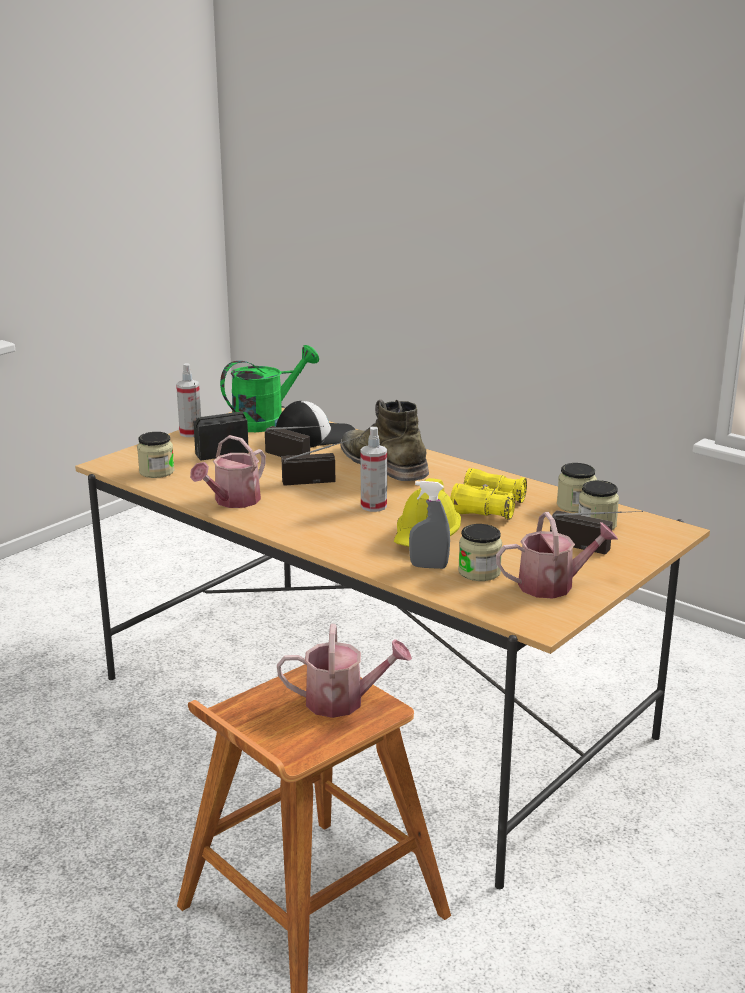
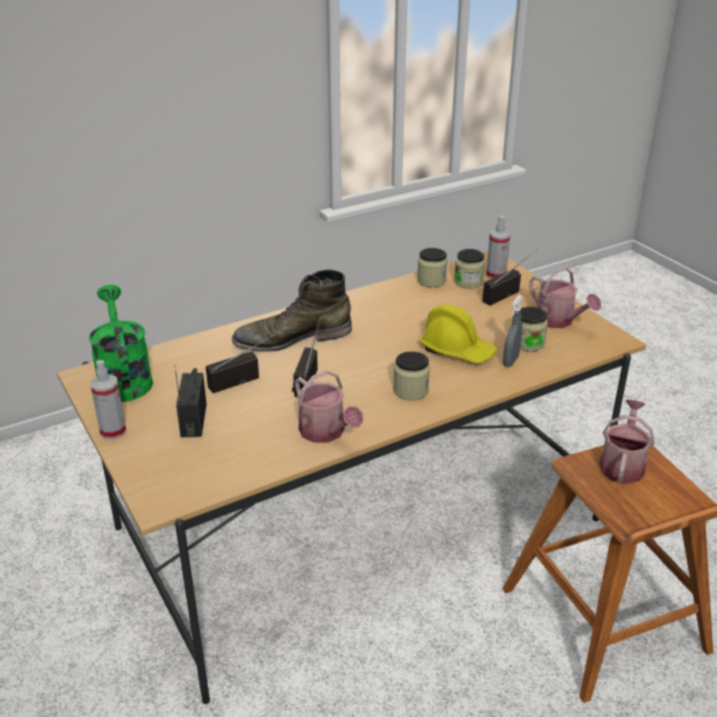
camera: 70 degrees left, 10 degrees up
jar [137,432,175,478] -> jar moved to [393,351,430,400]
cap [276,401,355,448] -> none
spray bottle [360,427,387,512] -> spray bottle moved to [486,216,510,279]
yellow binoculars [450,468,527,520] -> none
watering can [496,512,618,598] -> watering can turned 135 degrees clockwise [529,267,601,328]

